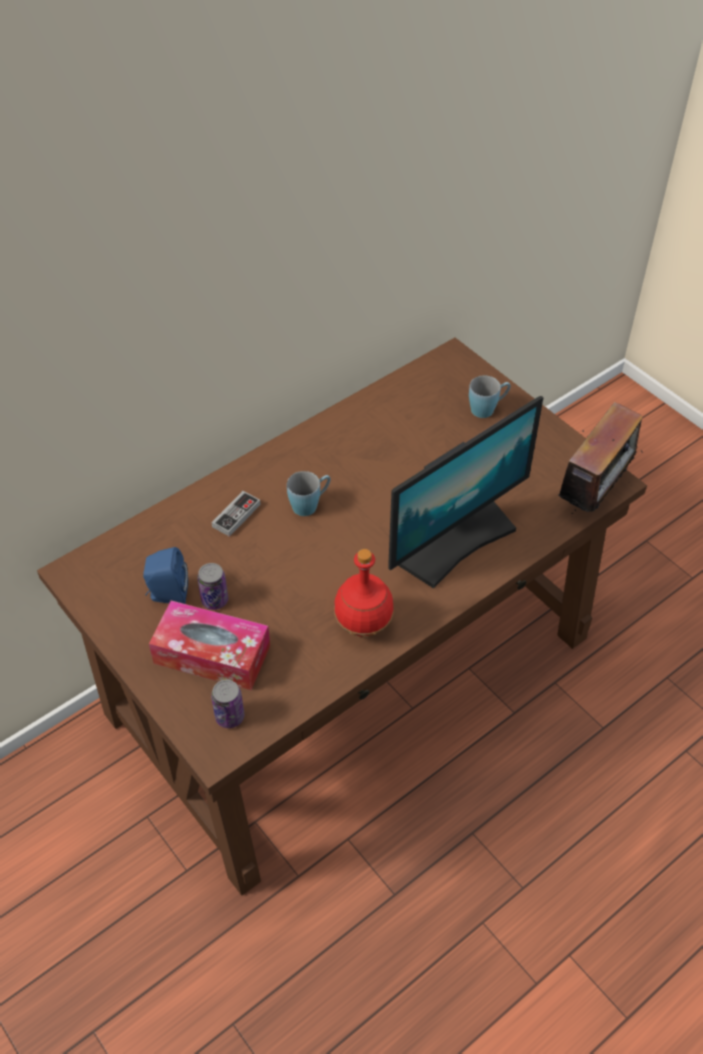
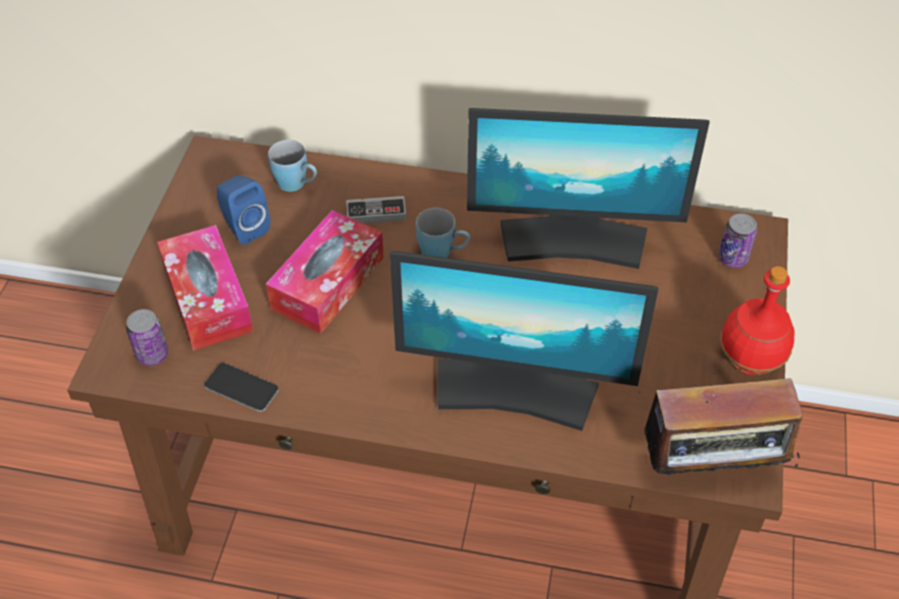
camera: 50 degrees right, 0 degrees up
can [197,563,228,610] -> can moved to [718,213,757,268]
red bottle [334,549,394,637] -> red bottle moved to [720,266,795,375]
blue mug [469,375,511,418] -> blue mug moved to [268,140,317,192]
none -> phone [204,363,279,412]
none -> tissue box [266,210,384,334]
none -> monitor [467,108,710,269]

